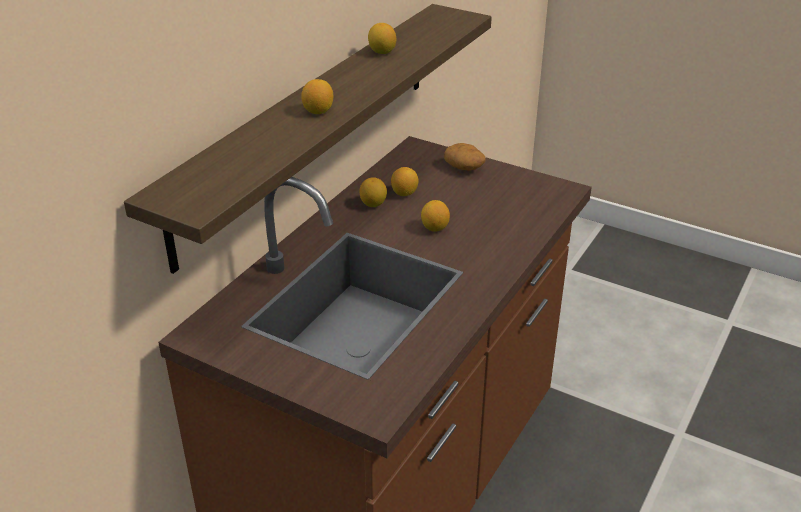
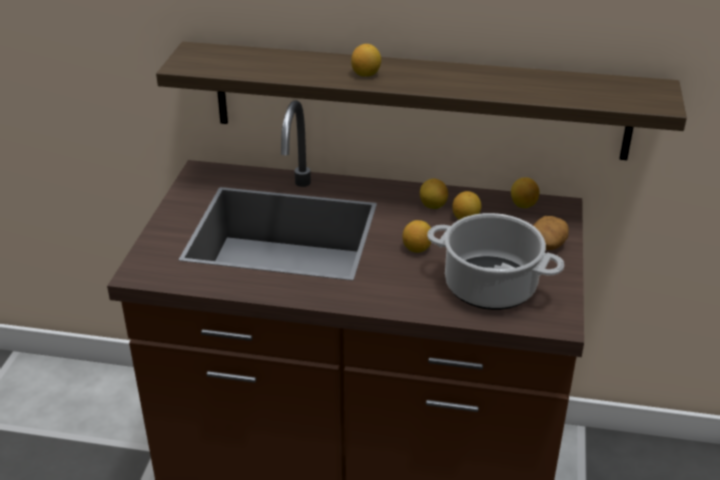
camera: 70 degrees right, 0 degrees up
lemon [368,23,396,54] -> lemon moved to [511,177,539,208]
none -> cooking pot [427,213,564,310]

